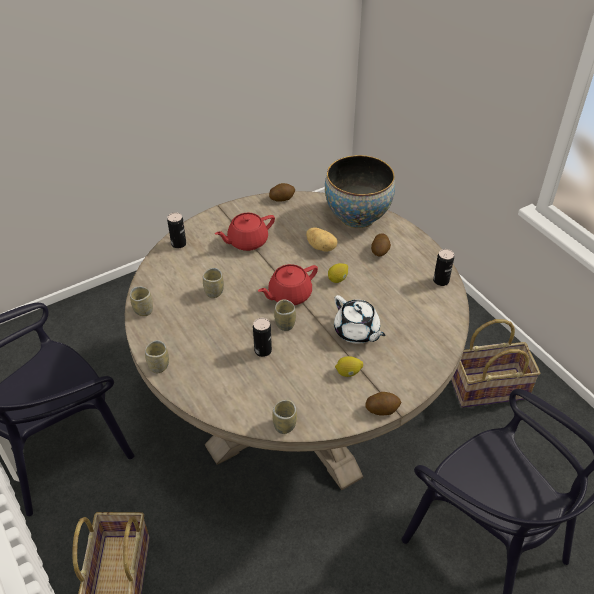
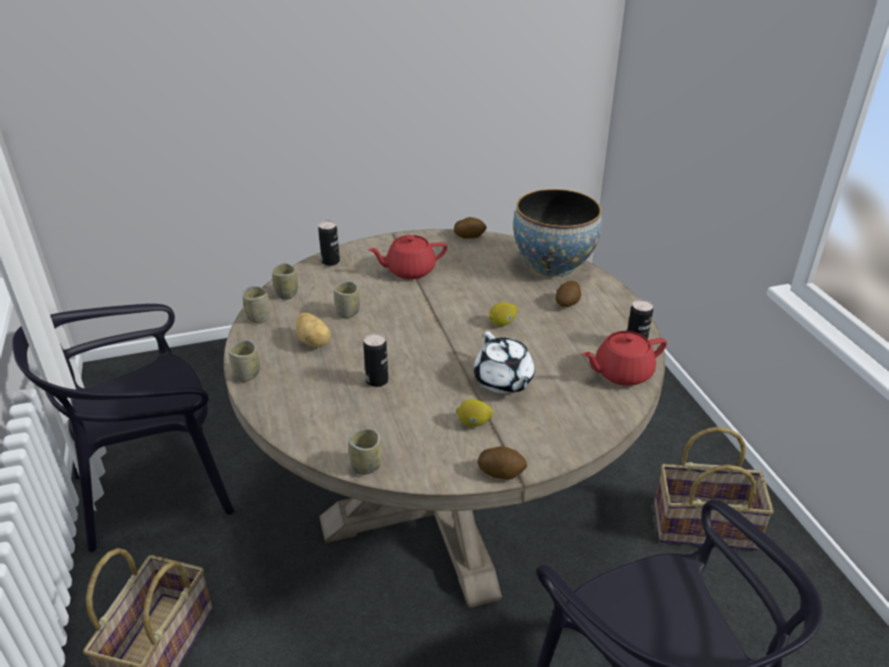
camera: 15 degrees right, 10 degrees down
red teapot [258,264,318,305] -> red teapot moved to [582,331,667,386]
cup [274,299,296,331] -> cup moved to [272,263,298,300]
potato [306,227,337,252] -> potato moved to [296,313,331,347]

